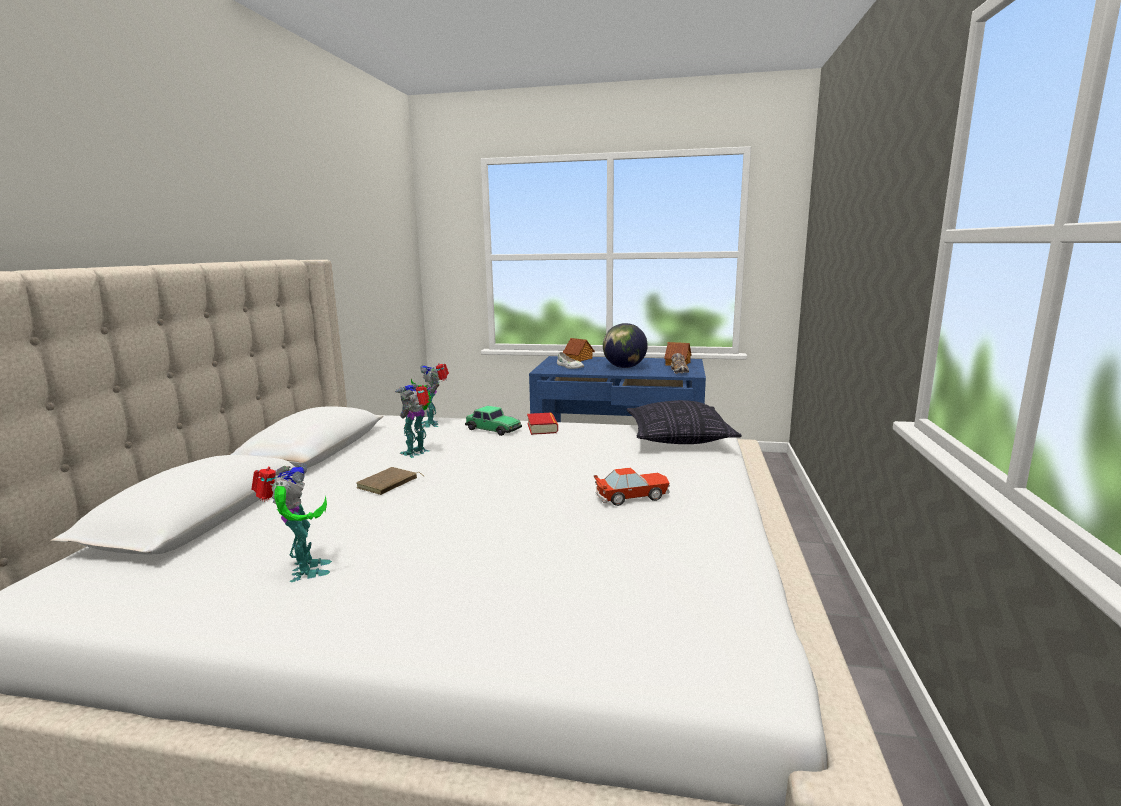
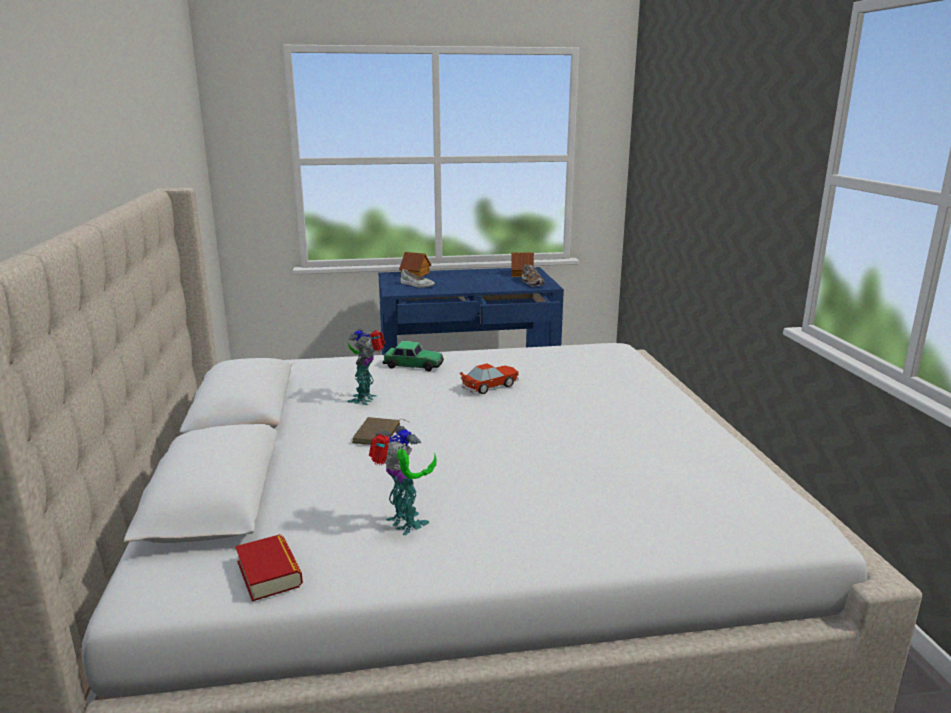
camera: 20 degrees left, 5 degrees up
toy robot [411,363,449,428] -> none
book [527,413,558,435] -> book moved to [235,534,303,601]
toy car [593,468,670,506] -> toy car moved to [460,363,519,394]
globe [603,323,648,368] -> none
pillow [626,400,742,444] -> none

